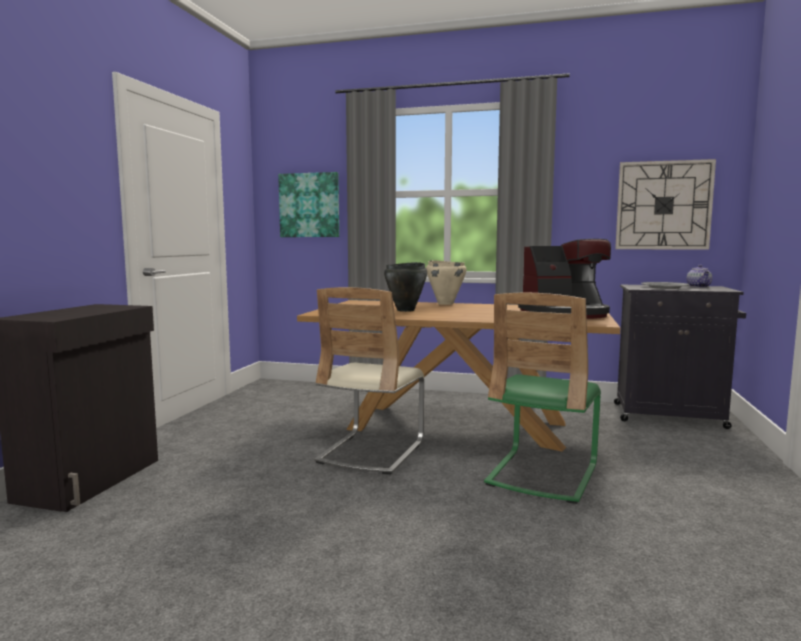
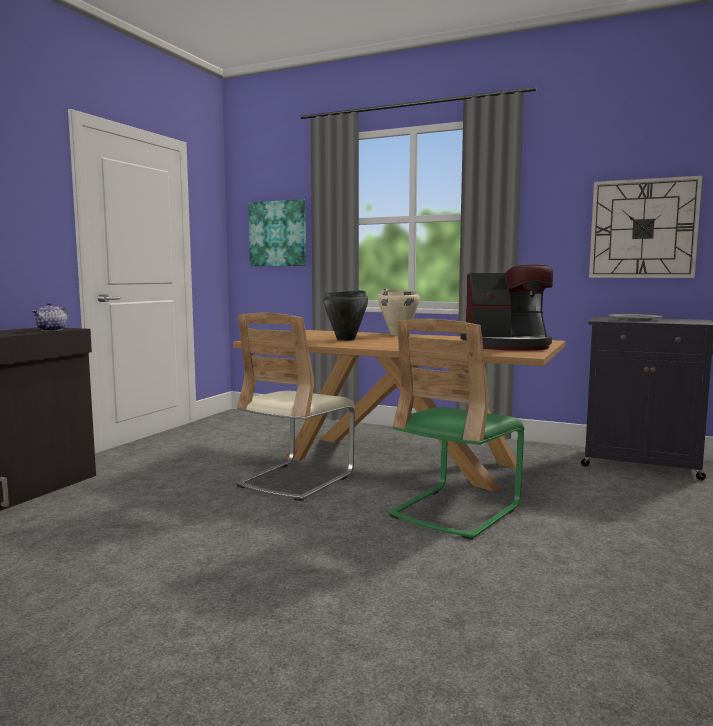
camera: 10 degrees right, 0 degrees up
teapot [687,265,712,288] -> teapot moved to [31,302,68,331]

